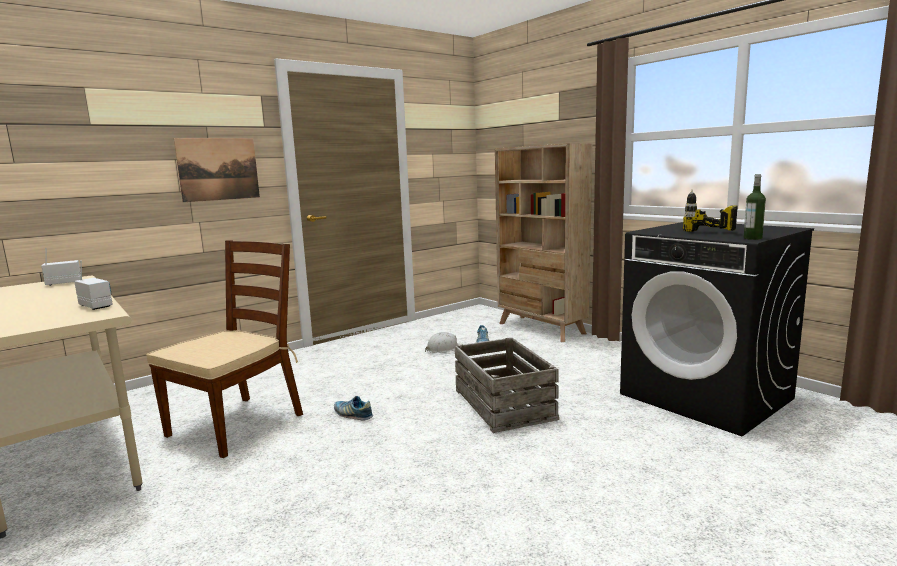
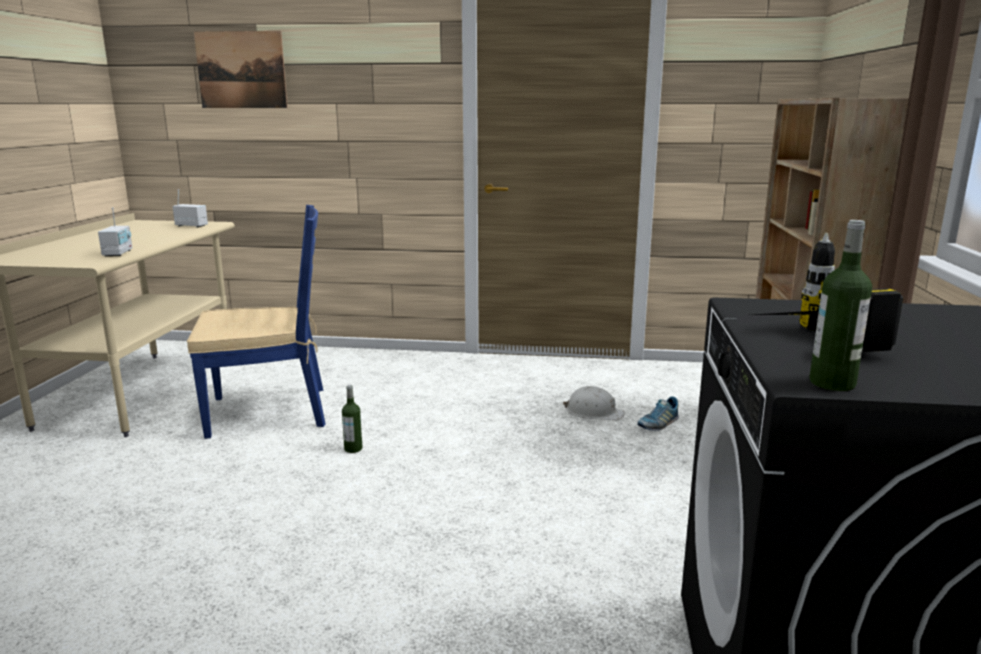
camera: 45 degrees right, 5 degrees up
brown chair [146,240,303,458] -> blue chair [187,205,326,439]
picture [174,138,260,202] -> picture moved to [194,31,287,108]
shoe [334,396,373,421] -> bottle [342,385,362,453]
crate [455,337,559,433] -> none

